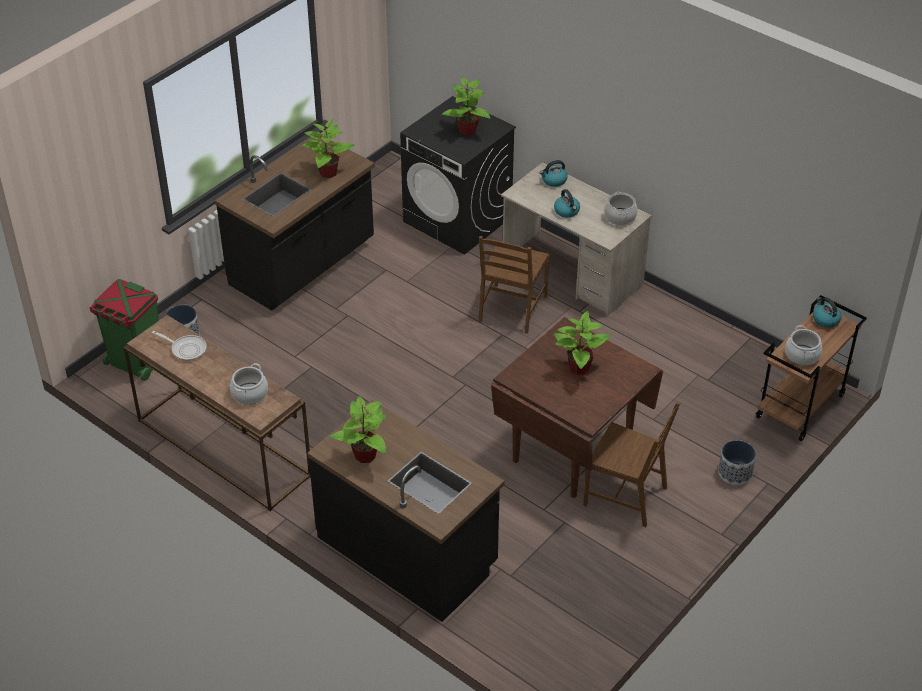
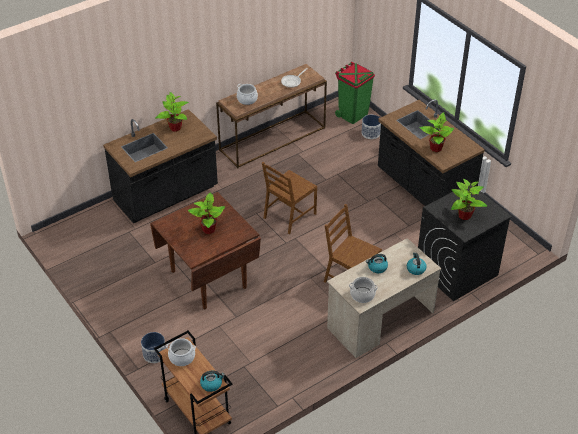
camera: 105 degrees right, 0 degrees up
brown chair [583,402,680,527] -> brown chair moved to [262,162,317,234]

